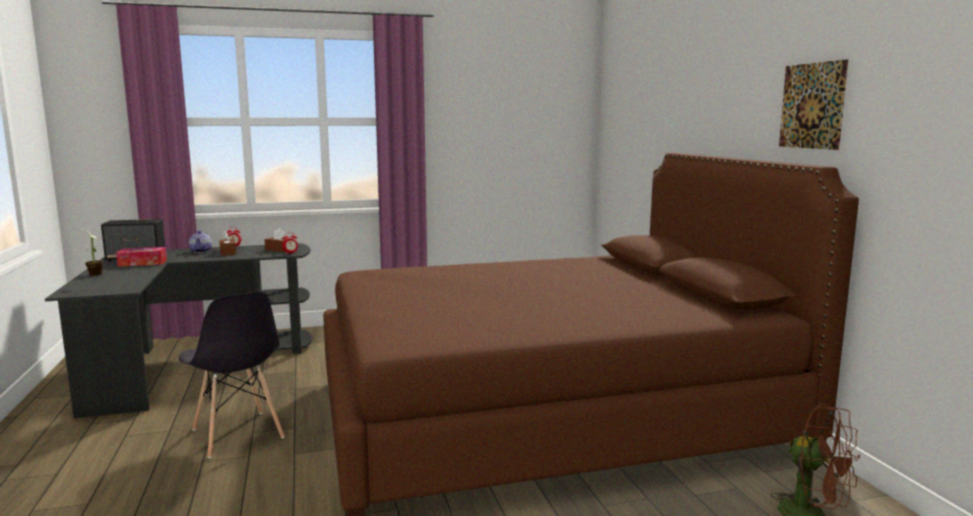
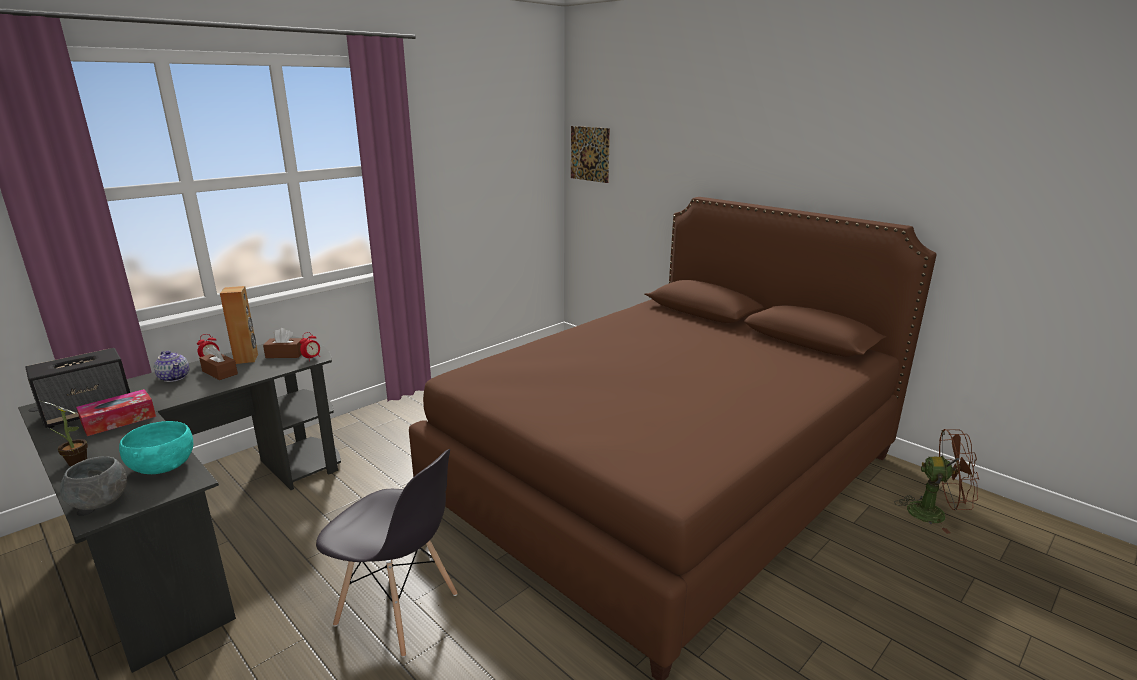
camera: 30 degrees left, 10 degrees up
picture [779,59,848,150] -> picture moved to [571,126,610,183]
none -> grey bowl [60,456,127,510]
none -> turquoise bowl [119,421,193,474]
none -> brown speaker [220,286,258,364]

